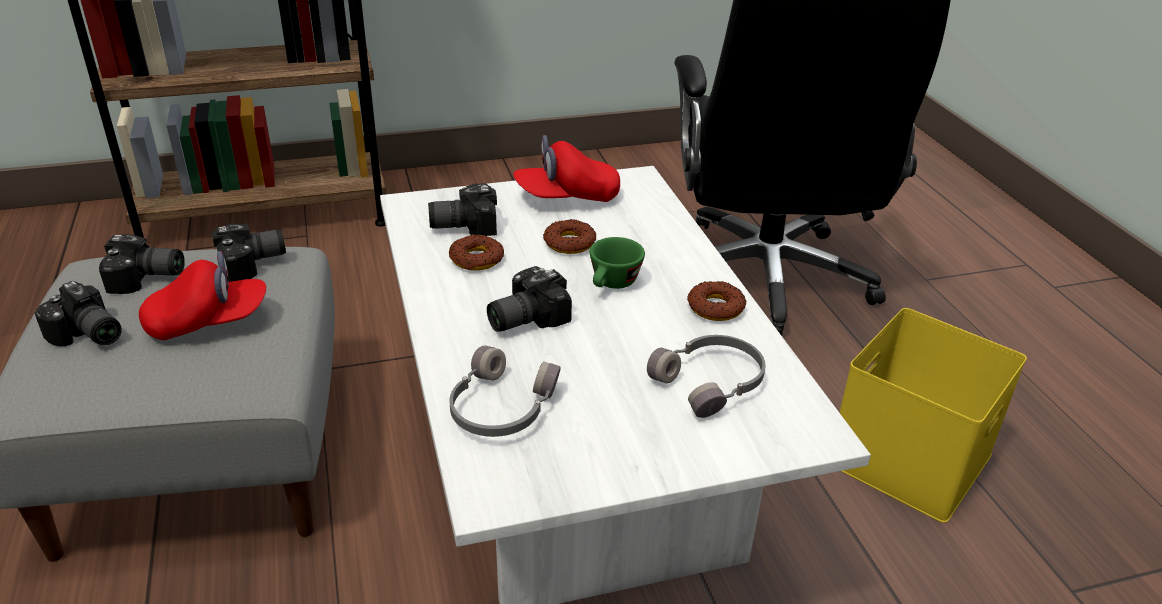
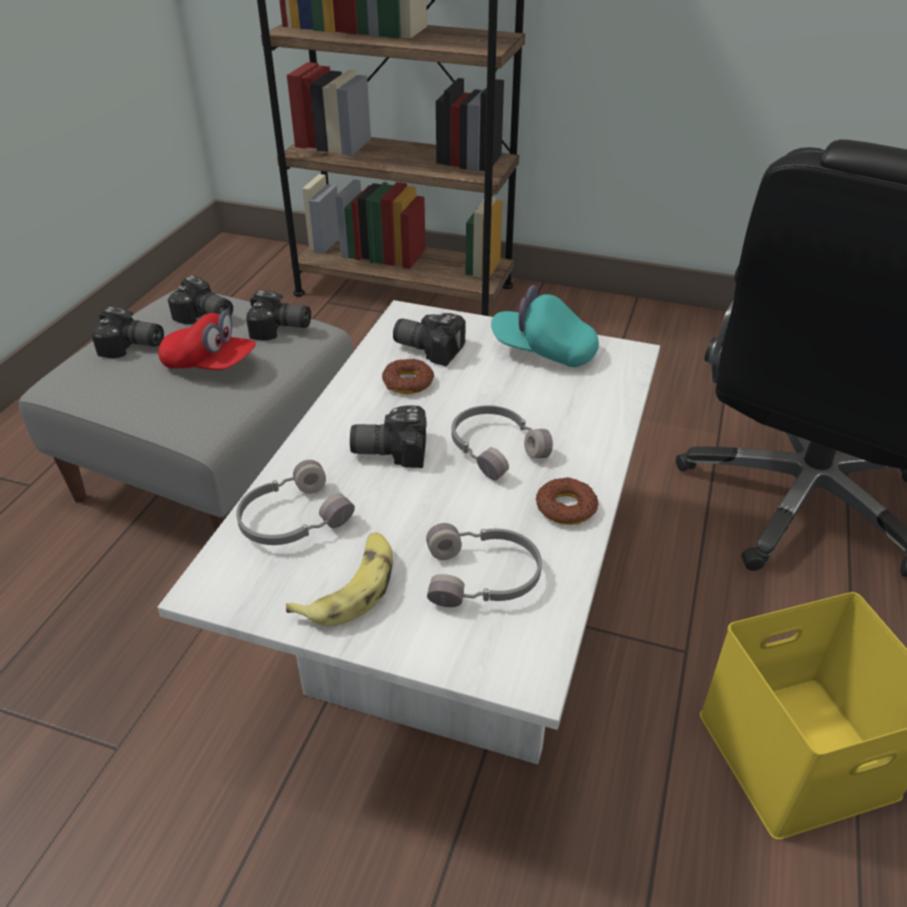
camera: 35 degrees right, 5 degrees up
camera [35,281,122,346] -> camera turned 60 degrees counterclockwise [92,307,164,358]
red cap [513,135,620,202] -> turquoise cap [491,285,599,367]
donut [543,219,596,254] -> none
green cup [590,237,645,289] -> grey headphones [452,405,553,480]
none -> banana [286,532,393,626]

